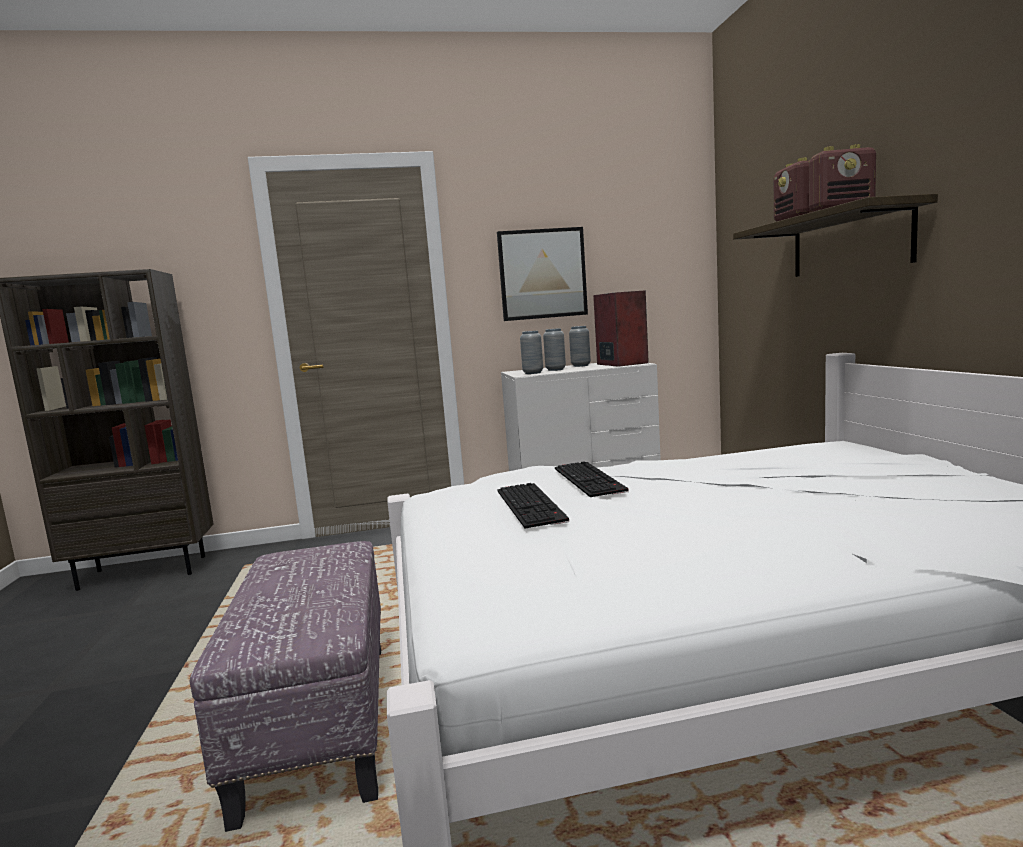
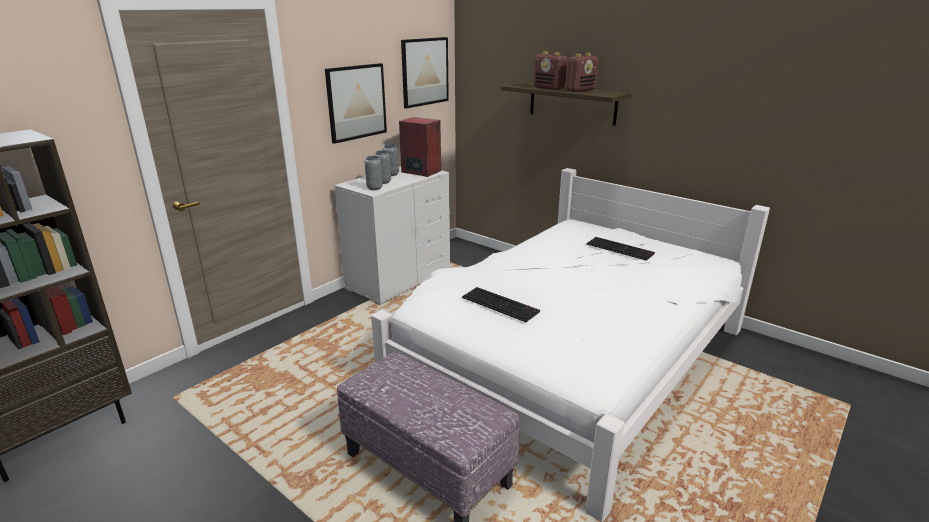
camera: 40 degrees left, 15 degrees up
keyboard [555,461,629,497] -> keyboard moved to [586,237,655,261]
none -> picture [401,37,449,109]

